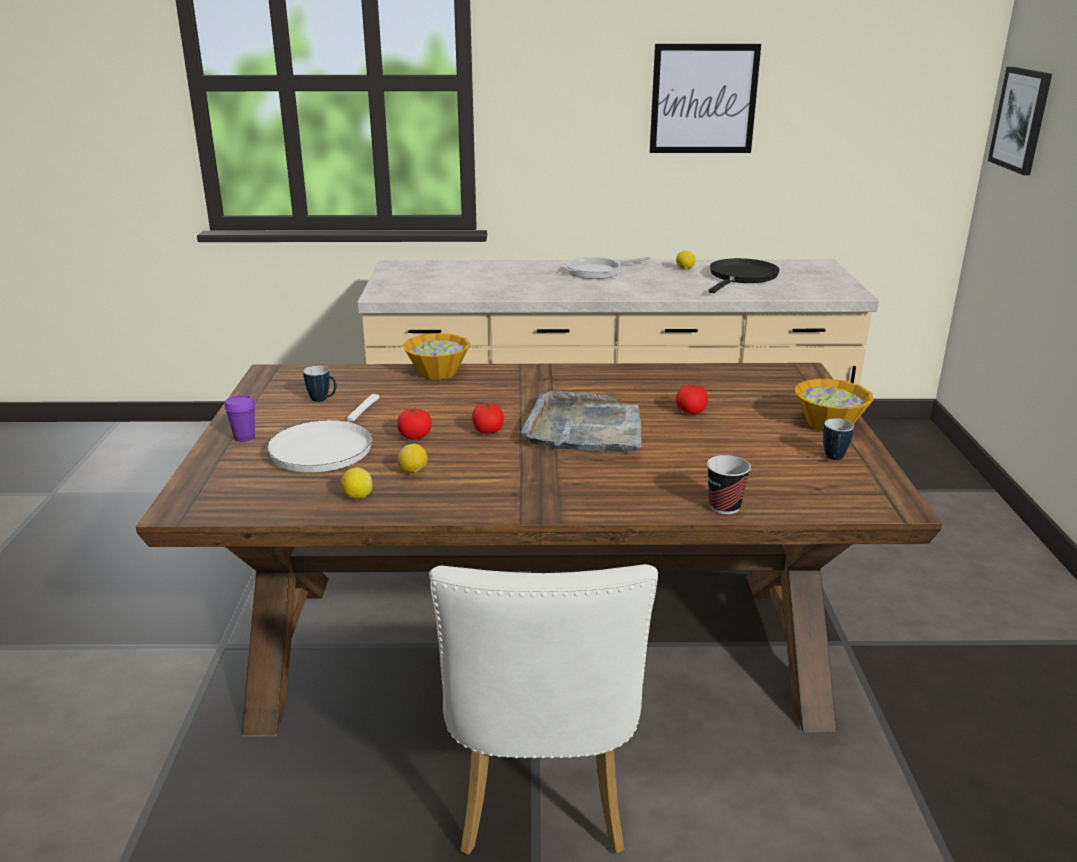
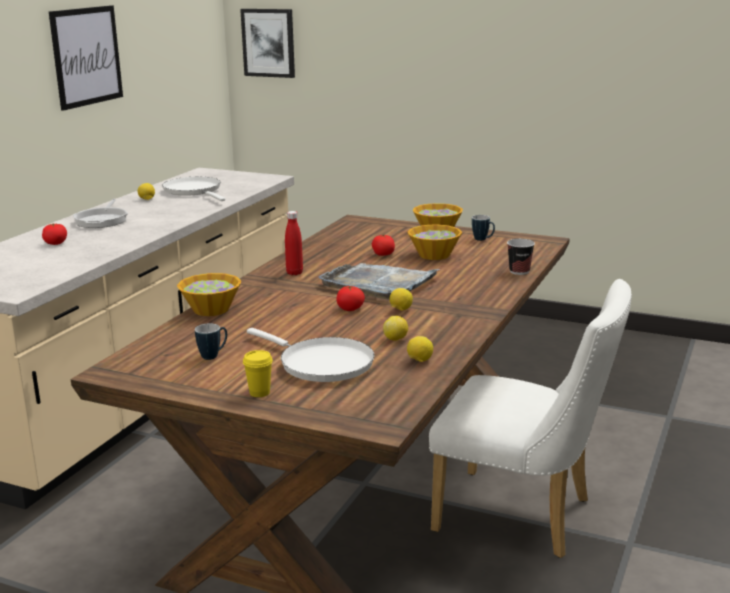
camera: 65 degrees left, 5 degrees down
purple cup [224,395,256,442] -> yellow cup [243,350,273,397]
tomato [397,408,432,440] -> tomato moved to [42,224,67,245]
black frying pan [709,258,780,293] -> white frying pan [162,177,225,201]
none -> red bottle [285,211,303,275]
none -> lemon [389,288,413,311]
none -> bowl [407,224,462,260]

